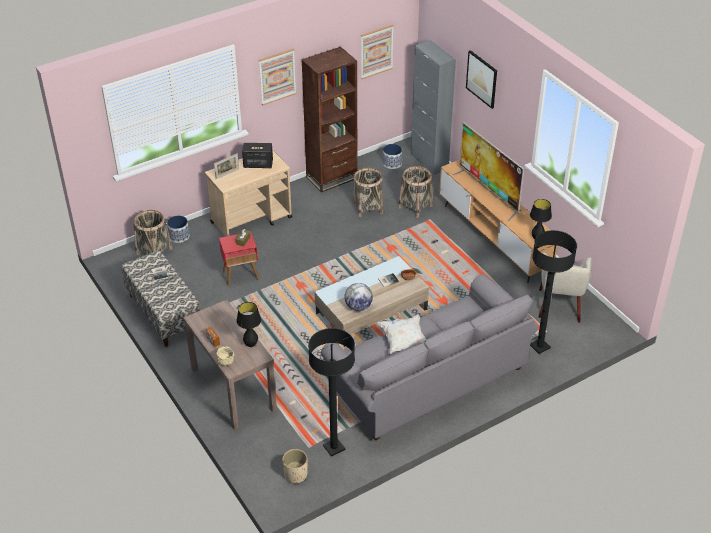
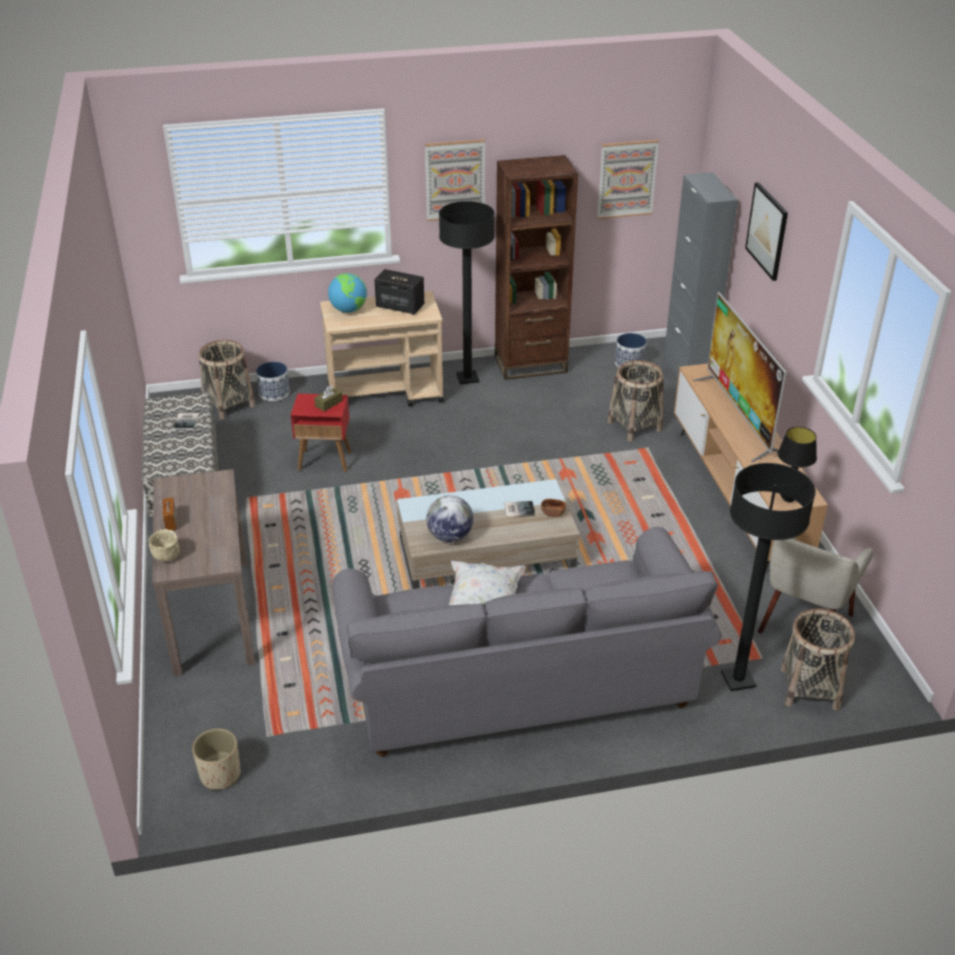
camera: 20 degrees right, 5 degrees down
picture frame [214,153,239,179] -> globe [328,273,367,313]
black table lamp [237,302,261,347] -> none
black floor lamp [308,328,355,457] -> black floor lamp moved to [439,201,495,384]
basket [353,168,383,218] -> basket moved to [781,609,855,711]

